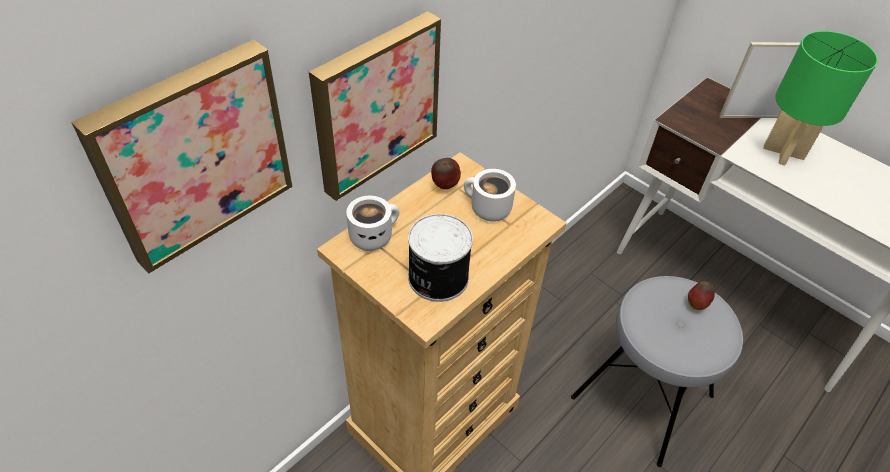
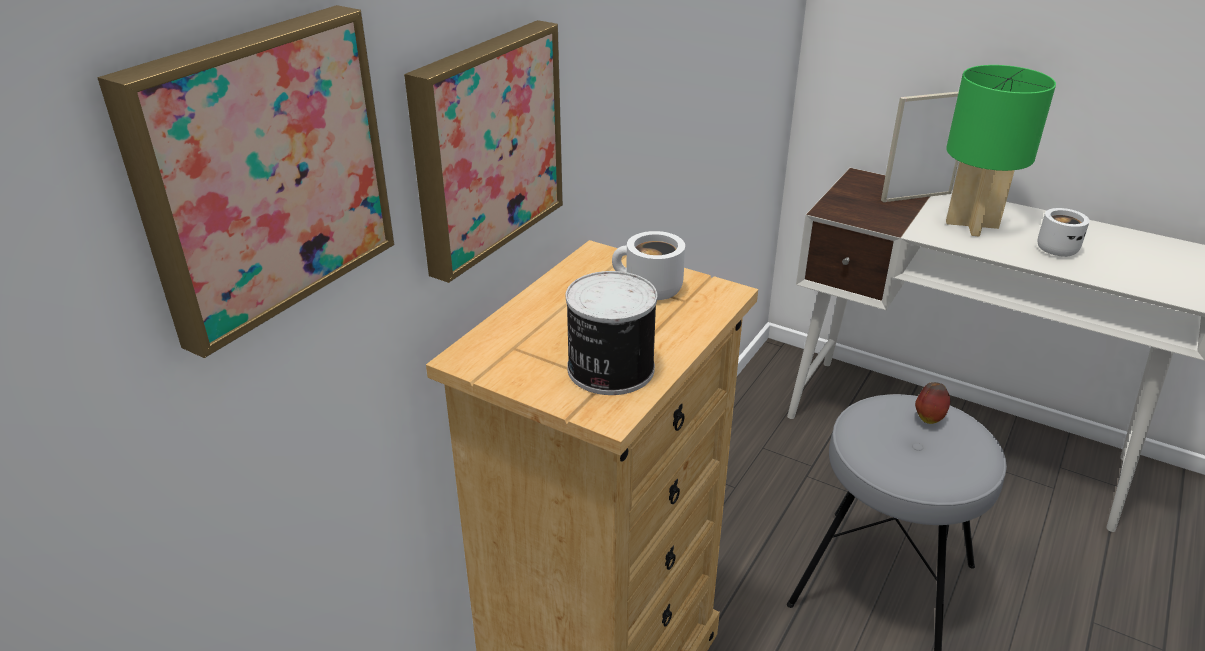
camera: 10 degrees left, 15 degrees down
white mug [346,196,399,251] -> white mug moved to [1038,208,1090,257]
apple [431,158,461,189] -> none

